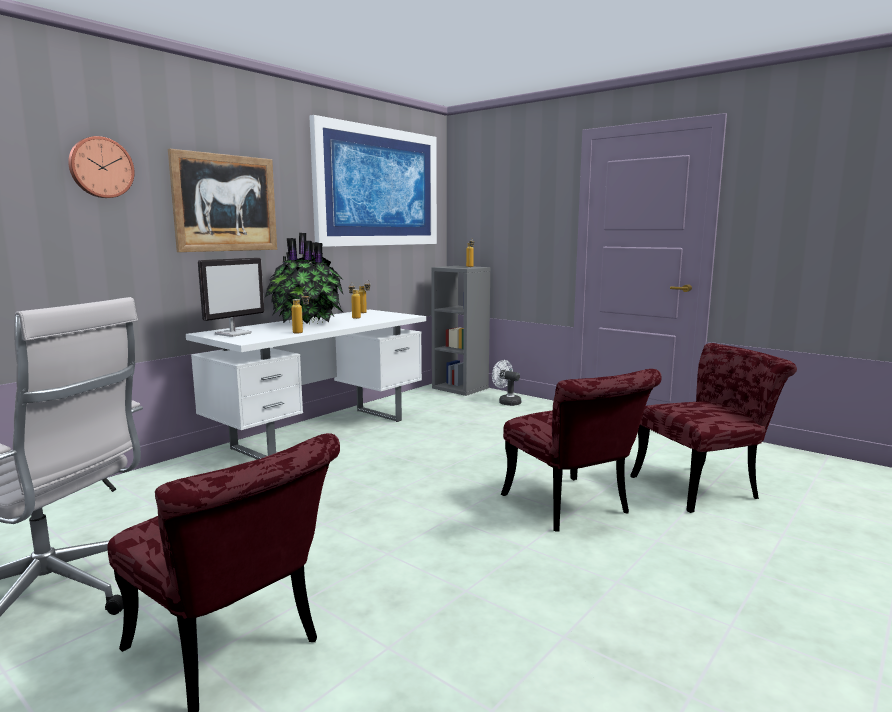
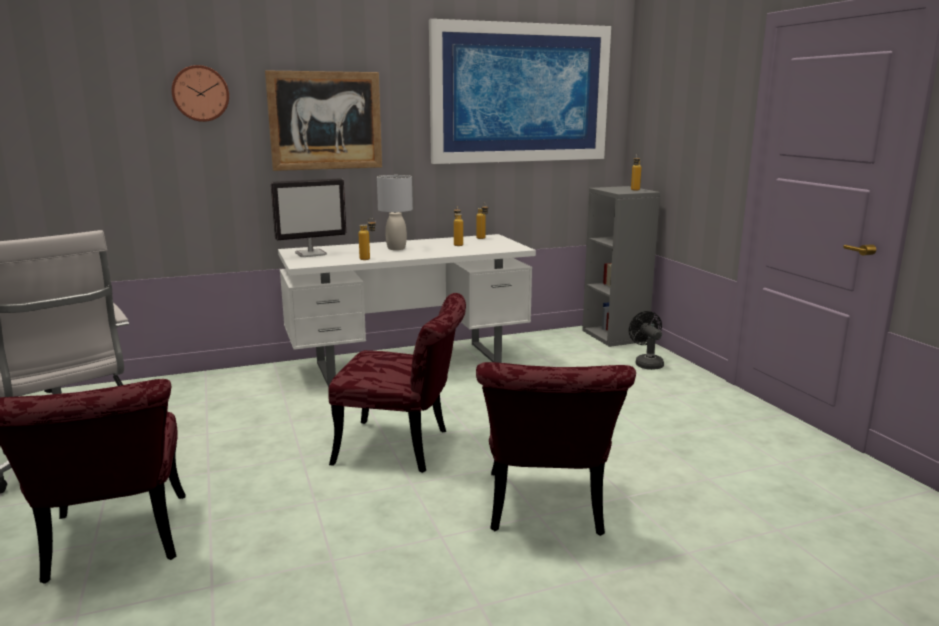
camera: 30 degrees right, 5 degrees up
potted plant [265,233,344,325] -> grey table lamp [377,175,413,250]
white fan [492,360,522,406] -> black fan [629,311,664,370]
red chair [630,343,797,513] -> red chair moved to [328,293,466,473]

